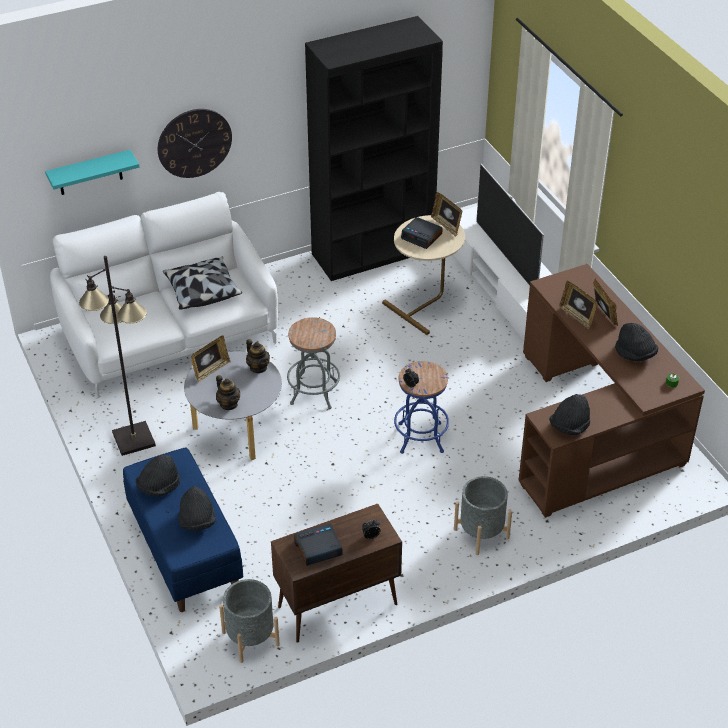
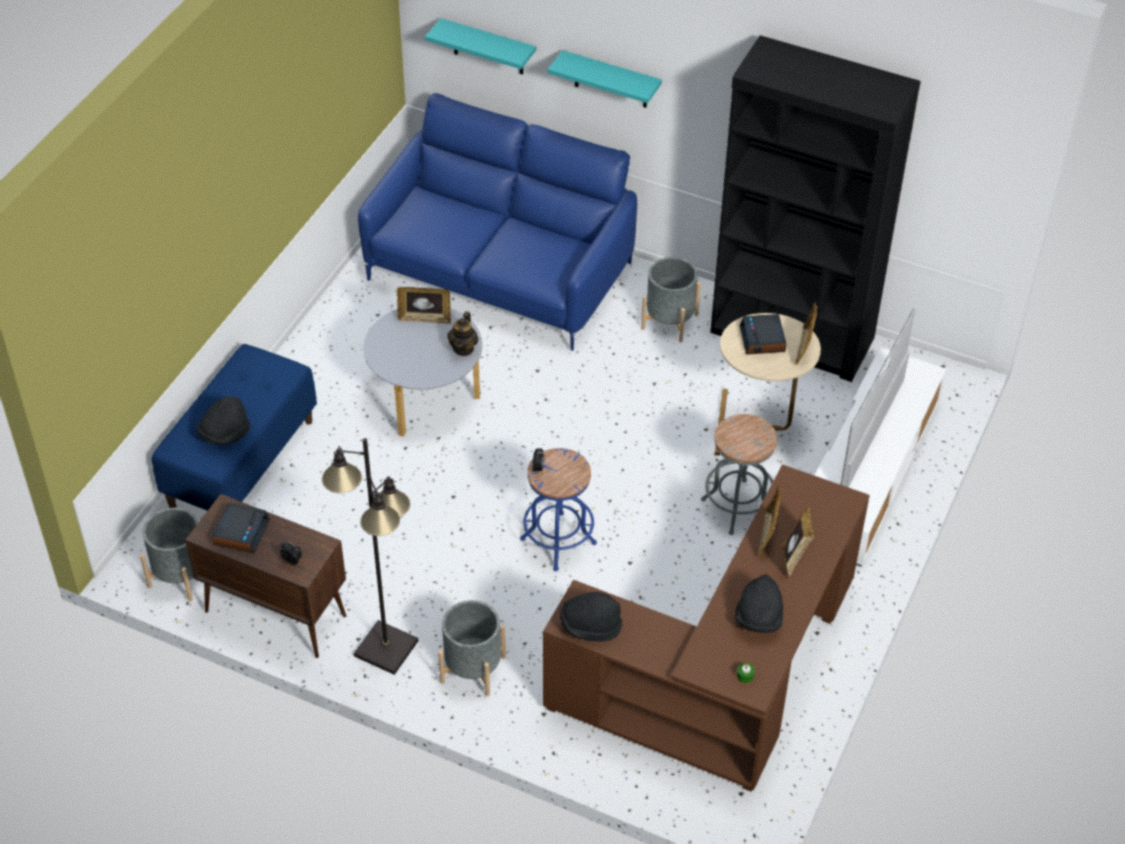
camera: 50 degrees right, 5 degrees up
white sofa [50,192,278,399] -> blue sofa [358,93,637,351]
black floor lamp [79,256,156,456] -> black floor lamp moved to [322,438,418,675]
black hat [136,455,180,496] -> none
wall clock [158,109,232,178] -> turquoise shelf [548,50,662,108]
pillow [163,256,242,310] -> none
teapot [216,375,240,410] -> none
grey stool [287,317,340,409] -> grey stool moved to [701,414,777,535]
alarm clock [294,523,342,566] -> alarm clock turned 75 degrees clockwise [212,503,270,553]
none -> grey planter [641,257,701,342]

